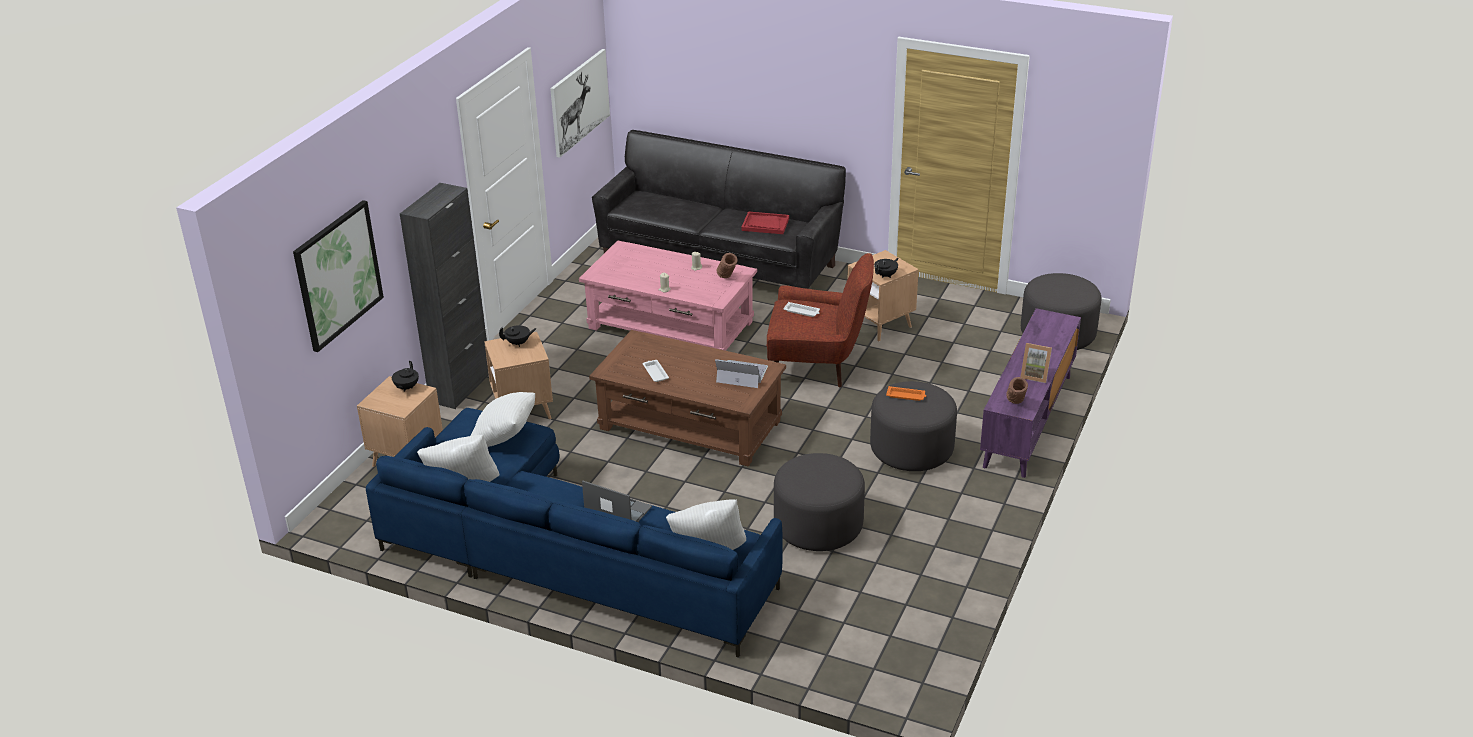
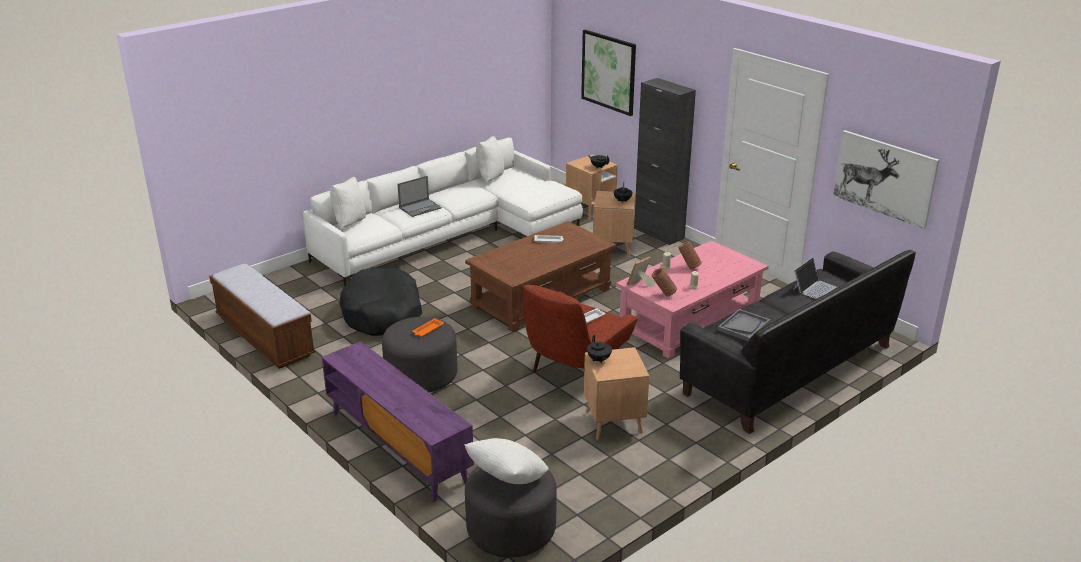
camera: 115 degrees right, 5 degrees down
blue sofa [366,408,783,658] -> white sofa [303,137,583,287]
white pillow [470,392,535,447] -> white pillow moved to [464,438,549,484]
laptop [715,359,768,388] -> laptop moved to [793,257,837,299]
red tray [741,211,789,234] -> grey tray [718,309,770,341]
grey ottoman [774,453,865,551] -> black dog bed [339,267,422,336]
brown vase [1006,377,1028,404] -> brown vase moved to [678,241,702,270]
picture frame [1021,343,1052,383] -> picture frame moved to [627,256,655,287]
none -> bench [209,264,315,369]

